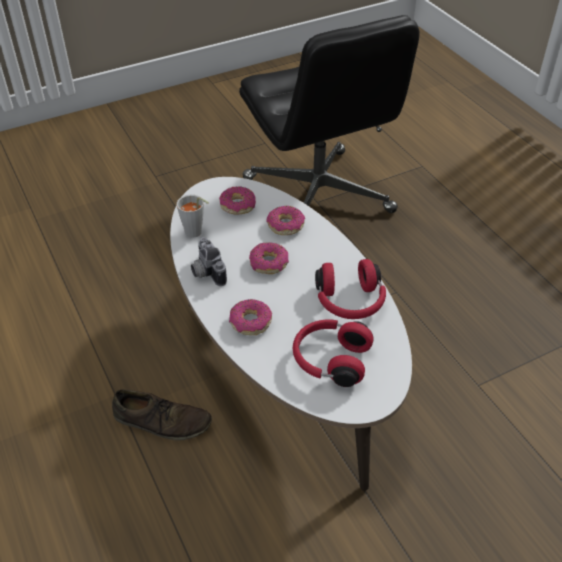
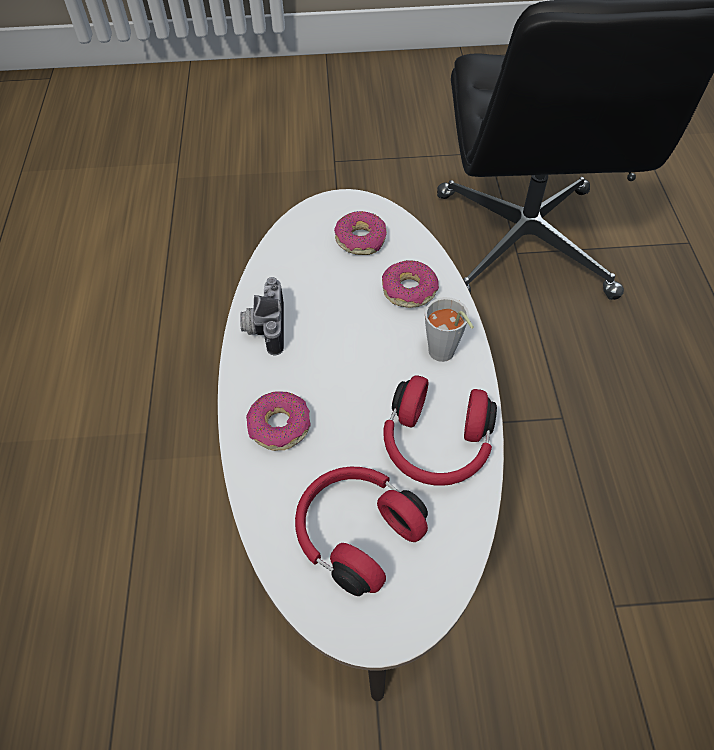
camera: 25 degrees right, 10 degrees up
brown shoe [112,389,212,441] -> none
grey cup [177,195,209,238] -> grey cup moved to [425,297,474,362]
donut [249,243,289,274] -> none

